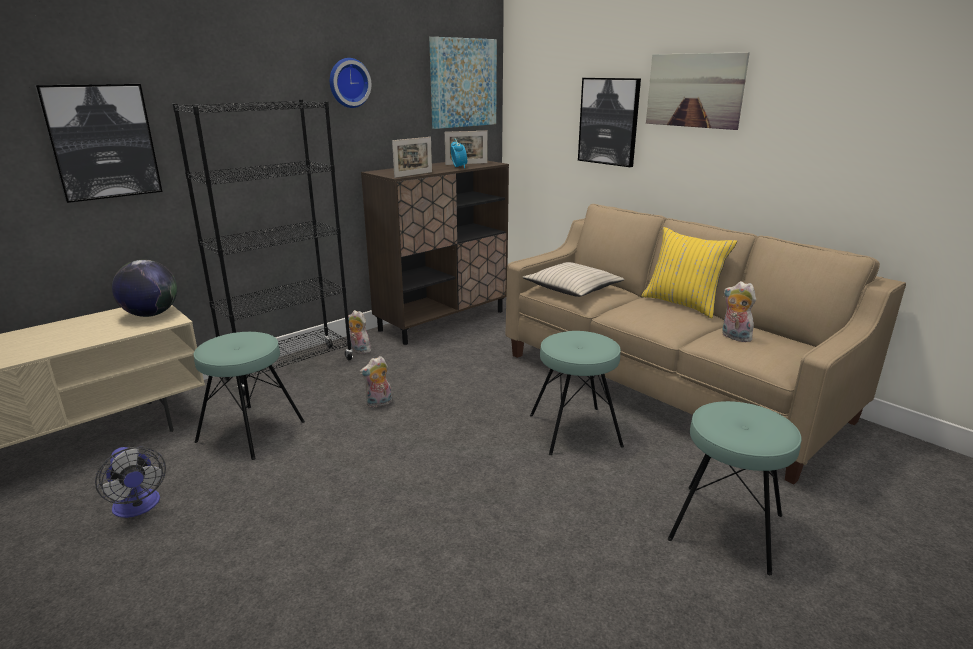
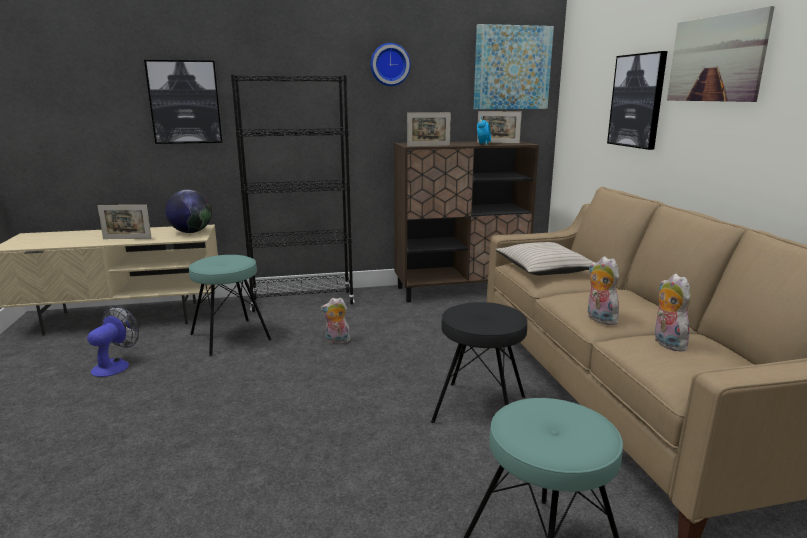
camera: 30 degrees right, 5 degrees down
fan [95,447,166,518] -> fan turned 150 degrees counterclockwise [87,306,139,377]
plush toy [348,310,372,354] -> plush toy moved to [588,256,619,325]
turquoise stool [530,331,624,455] -> black stool [431,302,527,423]
yellow pillow [642,227,737,318] -> none
none -> picture frame [97,205,152,239]

